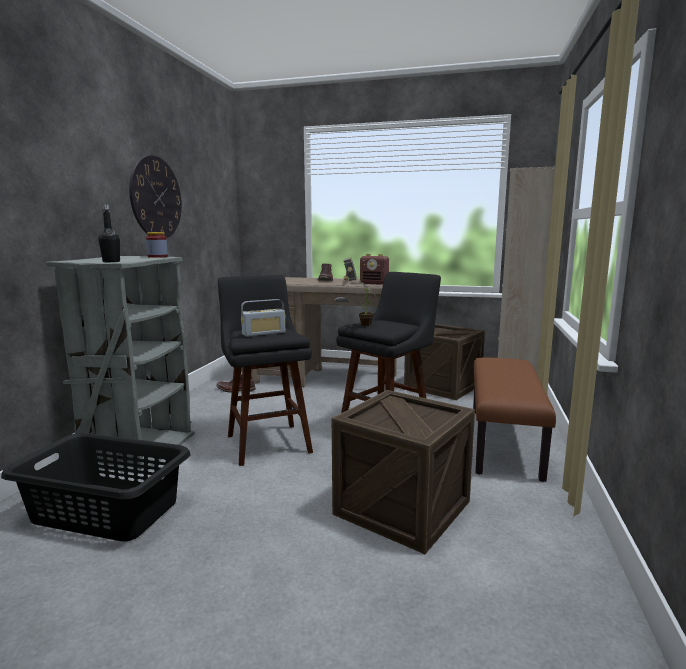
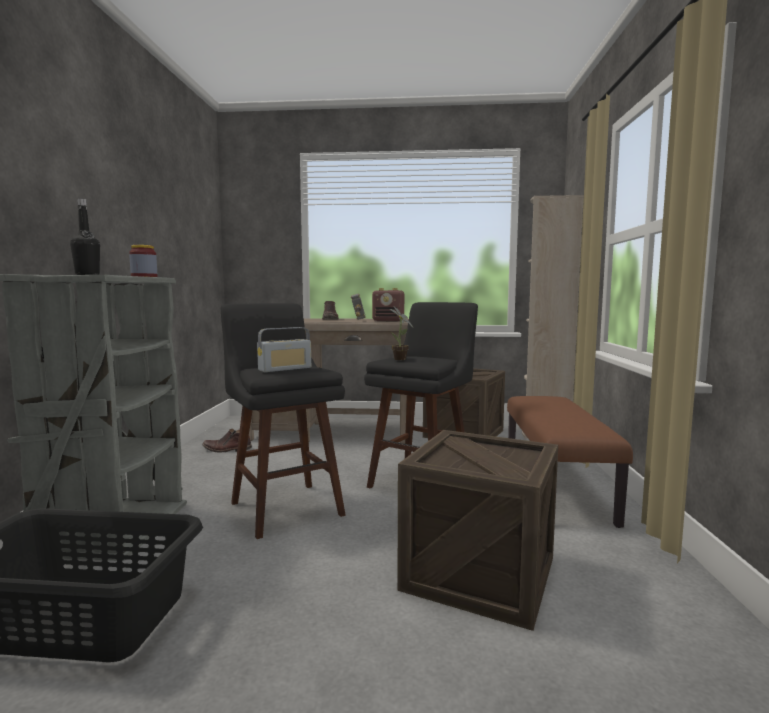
camera: 10 degrees left, 5 degrees down
wall clock [129,155,182,238] -> none

